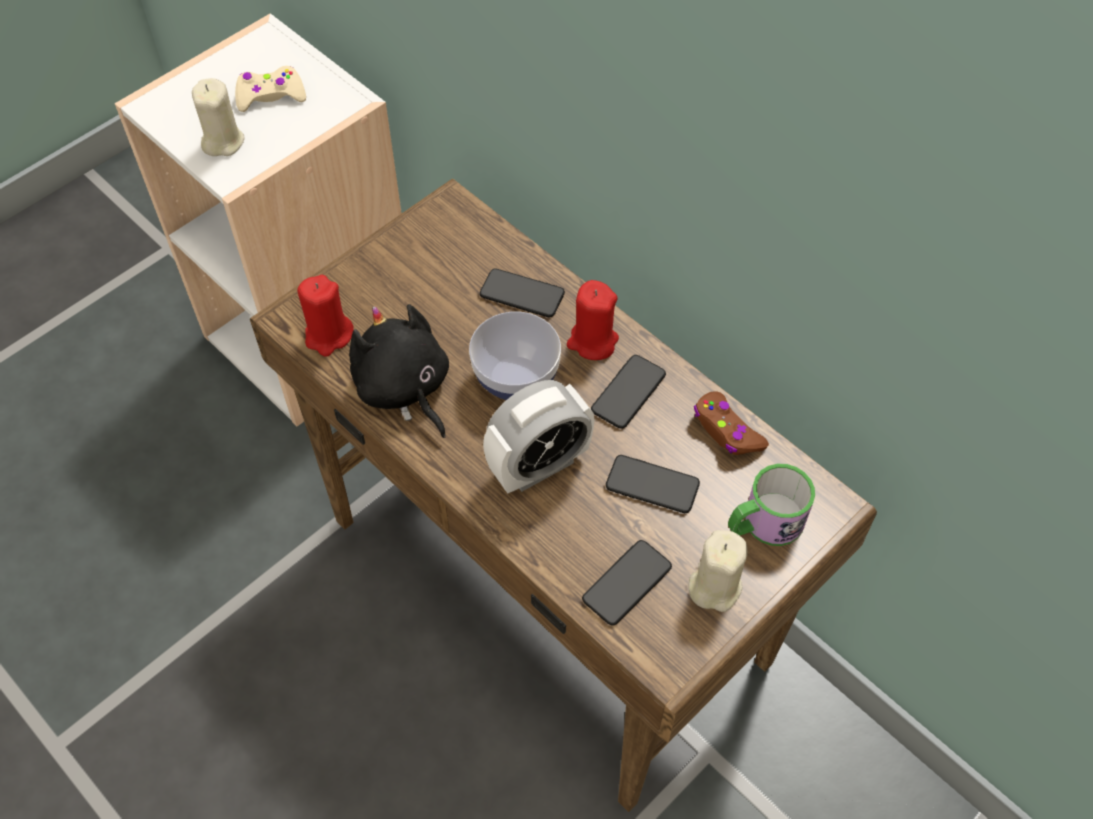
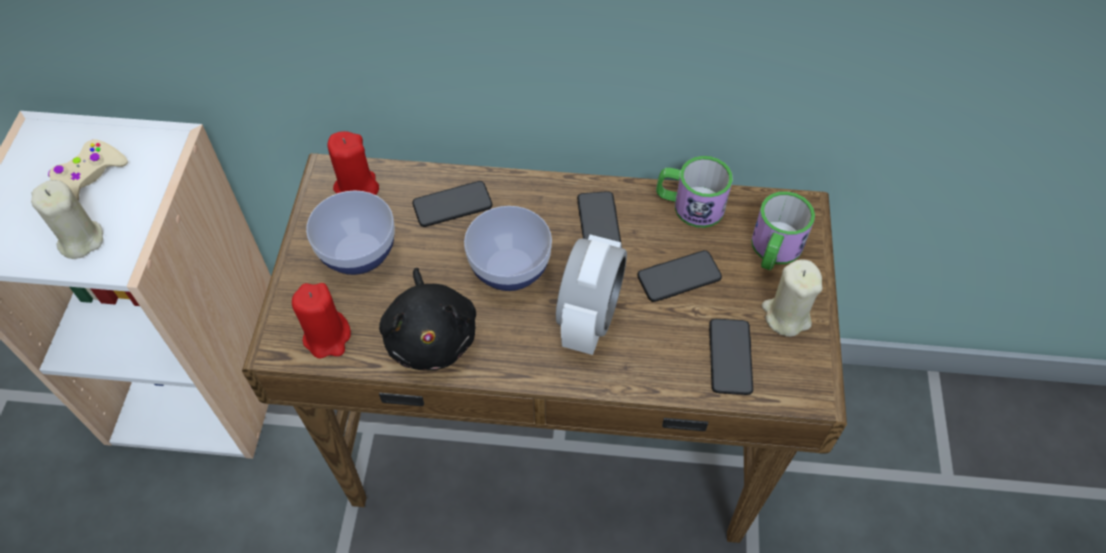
camera: 40 degrees left, 0 degrees up
black plush toy [349,304,449,438] -> black plush toy turned 120 degrees counterclockwise [379,268,476,371]
red candle [567,280,619,360] -> red candle moved to [328,131,379,195]
brown game controller [694,392,769,455] -> mug [656,156,733,228]
none -> bowl [306,191,395,275]

